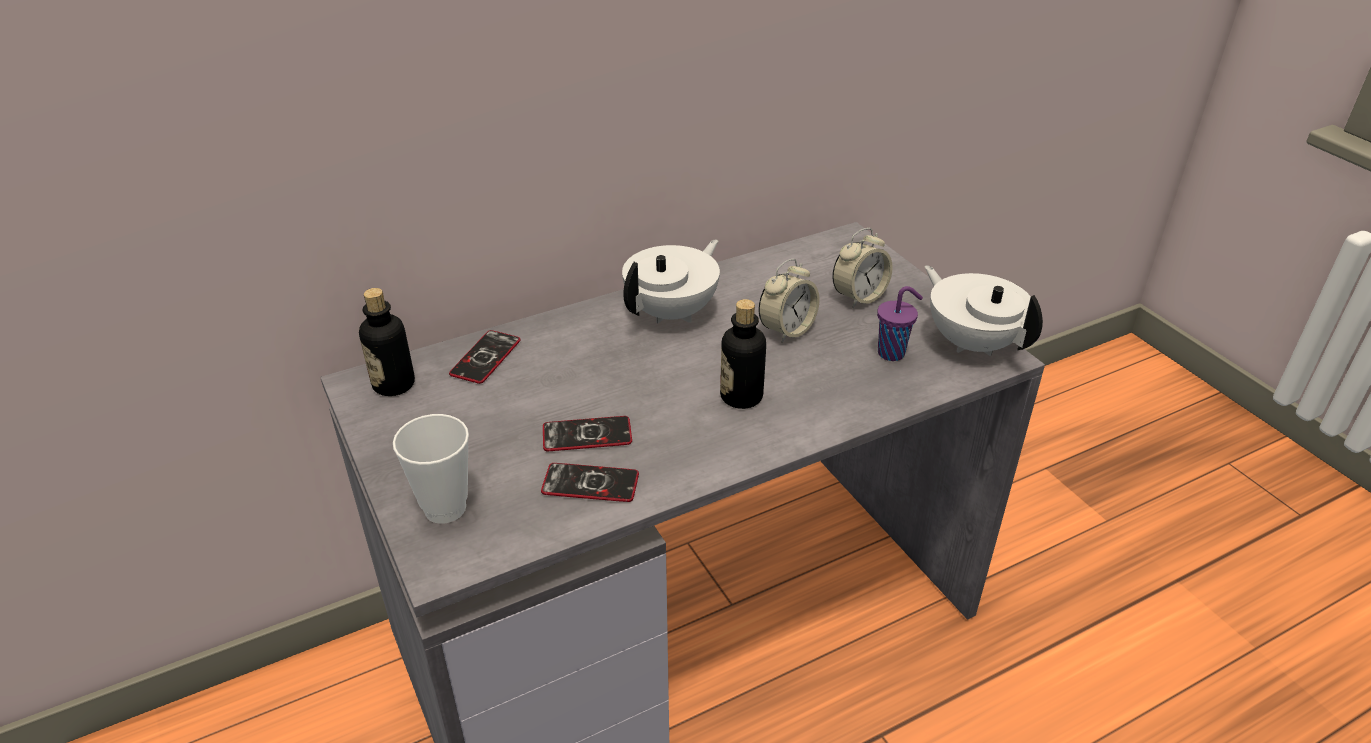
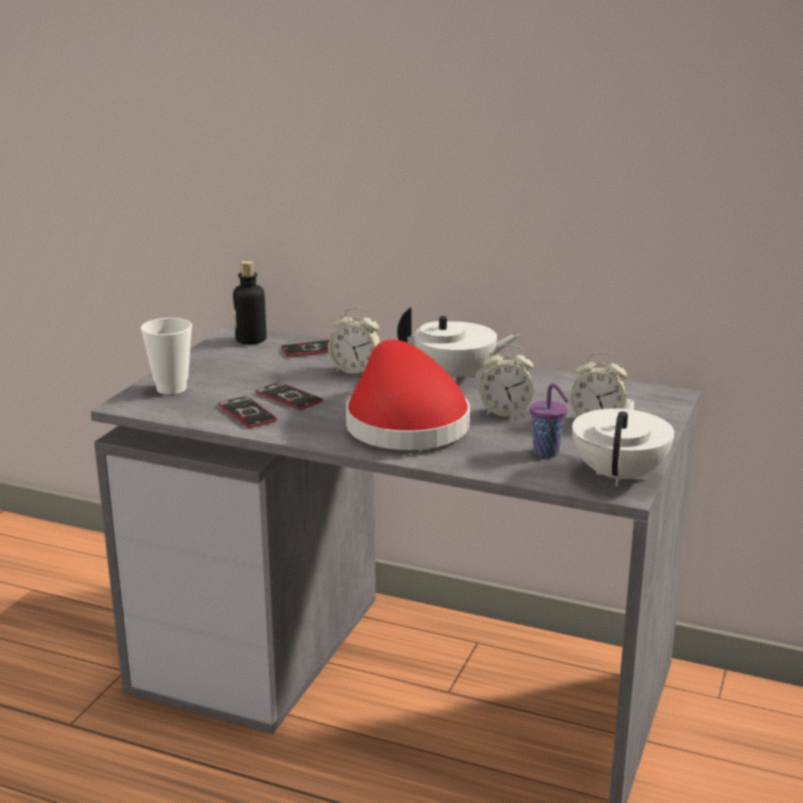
camera: 50 degrees right, 15 degrees down
bottle [720,299,766,409] -> red hat [346,340,470,450]
none -> alarm clock [328,307,381,373]

